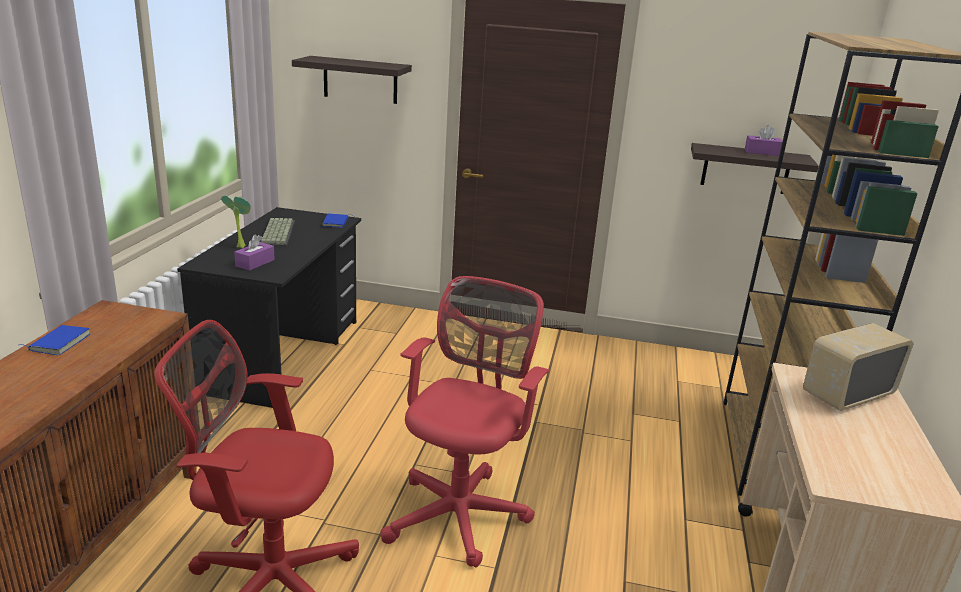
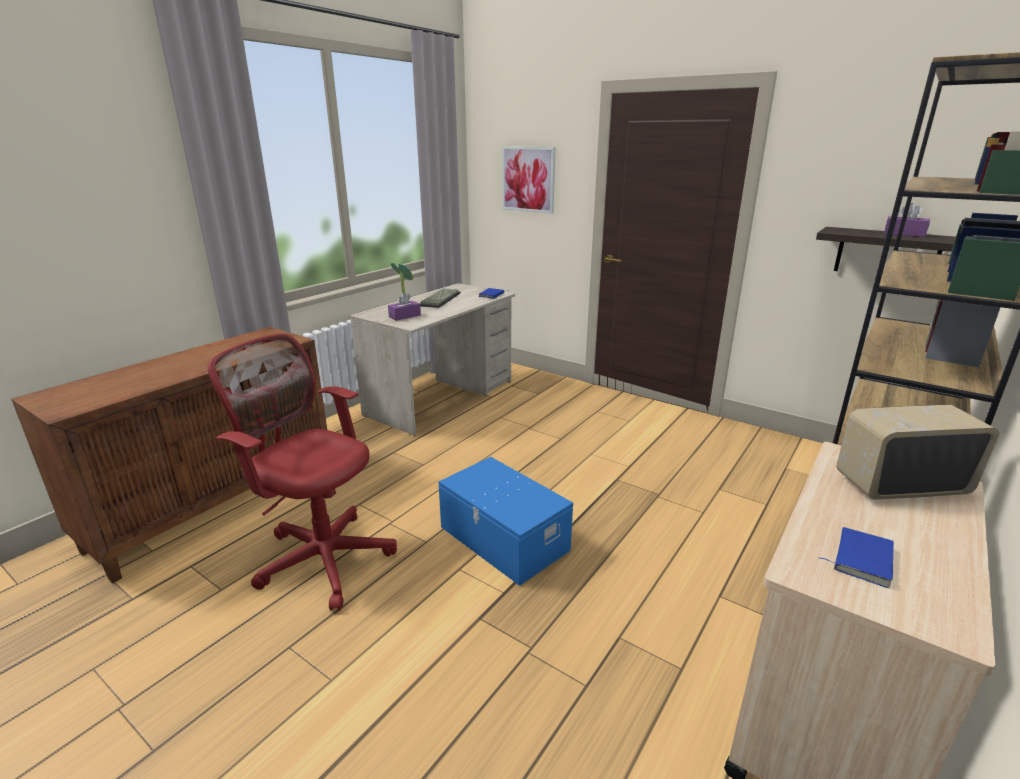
camera: 25 degrees right, 0 degrees up
blue book [19,325,91,355] -> blue book moved to [820,527,894,588]
black desk [177,207,361,408] -> beige desk [349,283,515,436]
shelf [292,56,412,104] -> picture [502,146,555,214]
red office chair [381,276,549,568] -> blue storage box [438,457,573,586]

